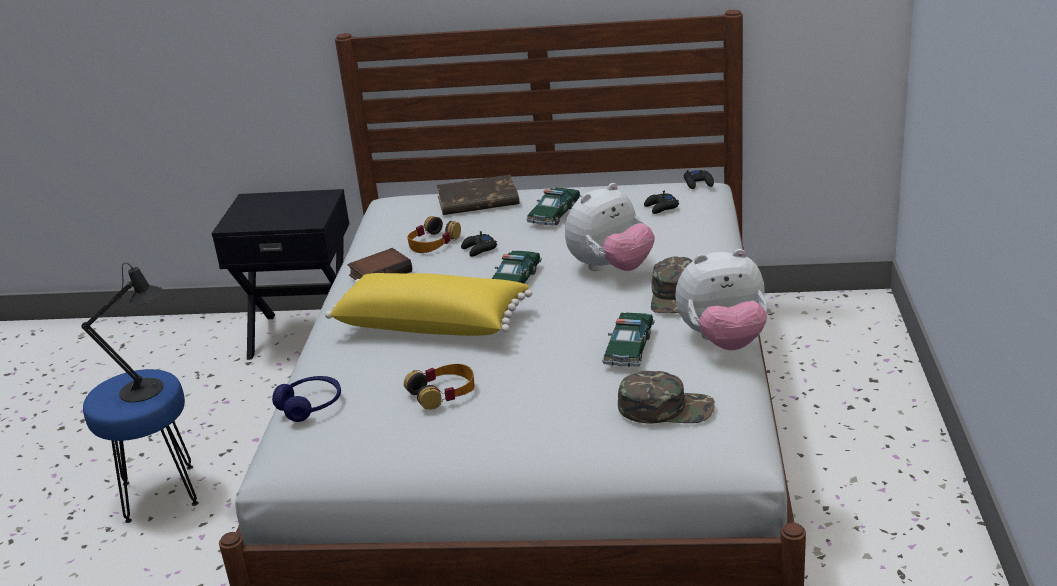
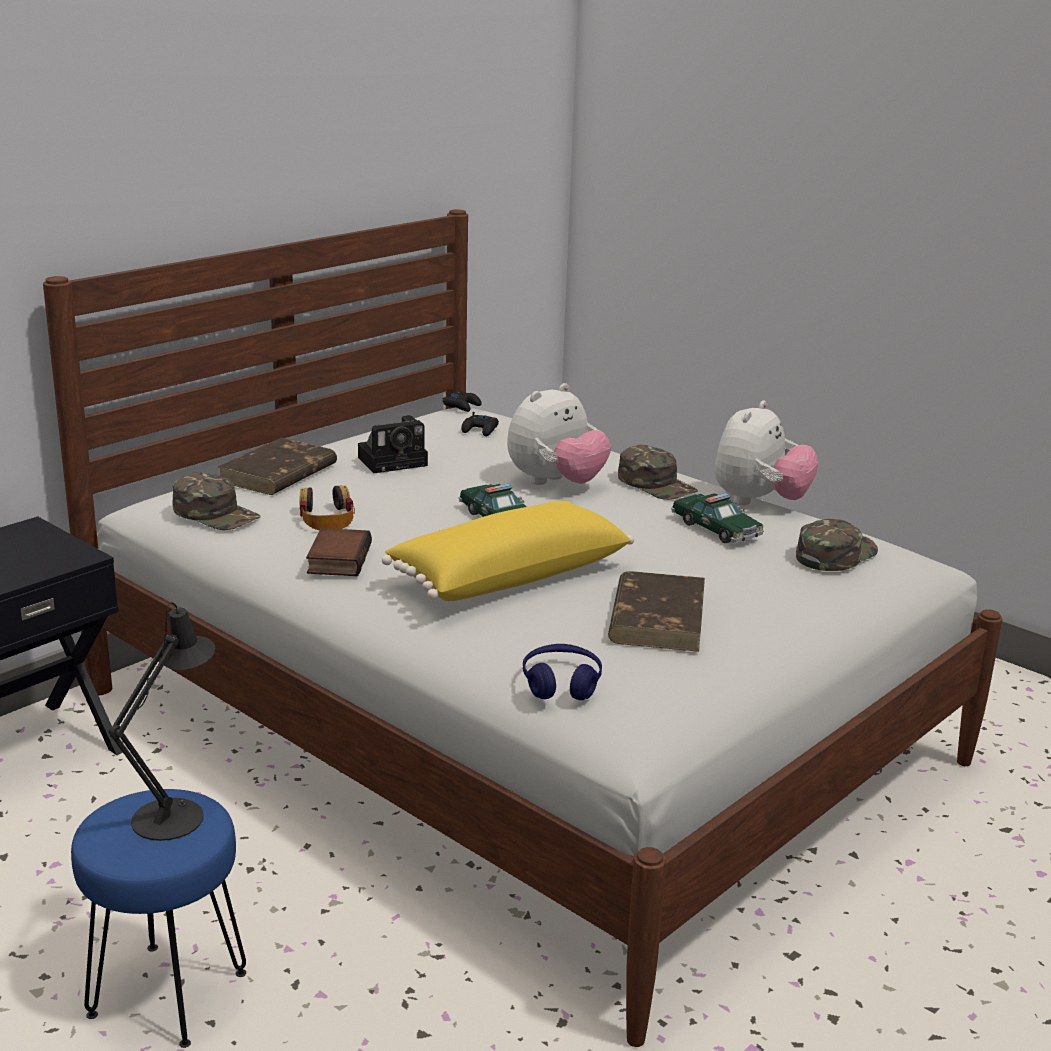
camera: 55 degrees left, 5 degrees down
headphones [404,364,475,410] -> brown book [608,571,705,652]
black game controller [461,231,497,257] -> none
toy car [526,188,581,226] -> camera [358,415,428,473]
plush toy [565,183,655,271] -> plush toy turned 45 degrees clockwise [507,383,611,485]
none -> green cap [172,473,261,530]

